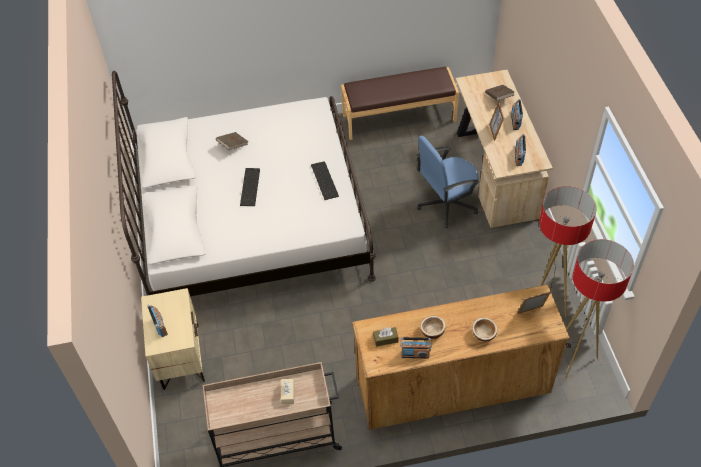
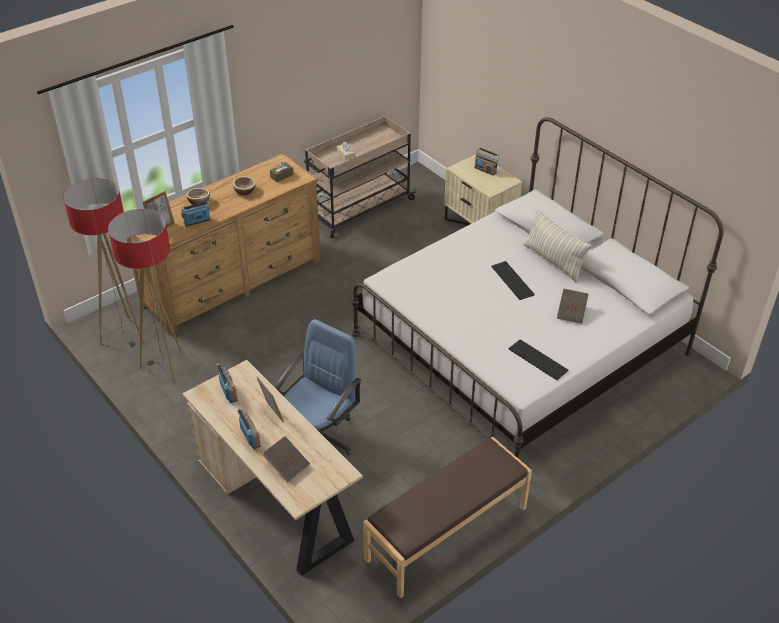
camera: 150 degrees right, 10 degrees down
keyboard [311,161,339,200] -> keyboard moved to [509,339,568,380]
radio [400,337,431,358] -> radio moved to [181,201,211,227]
none -> pillow [523,209,592,282]

